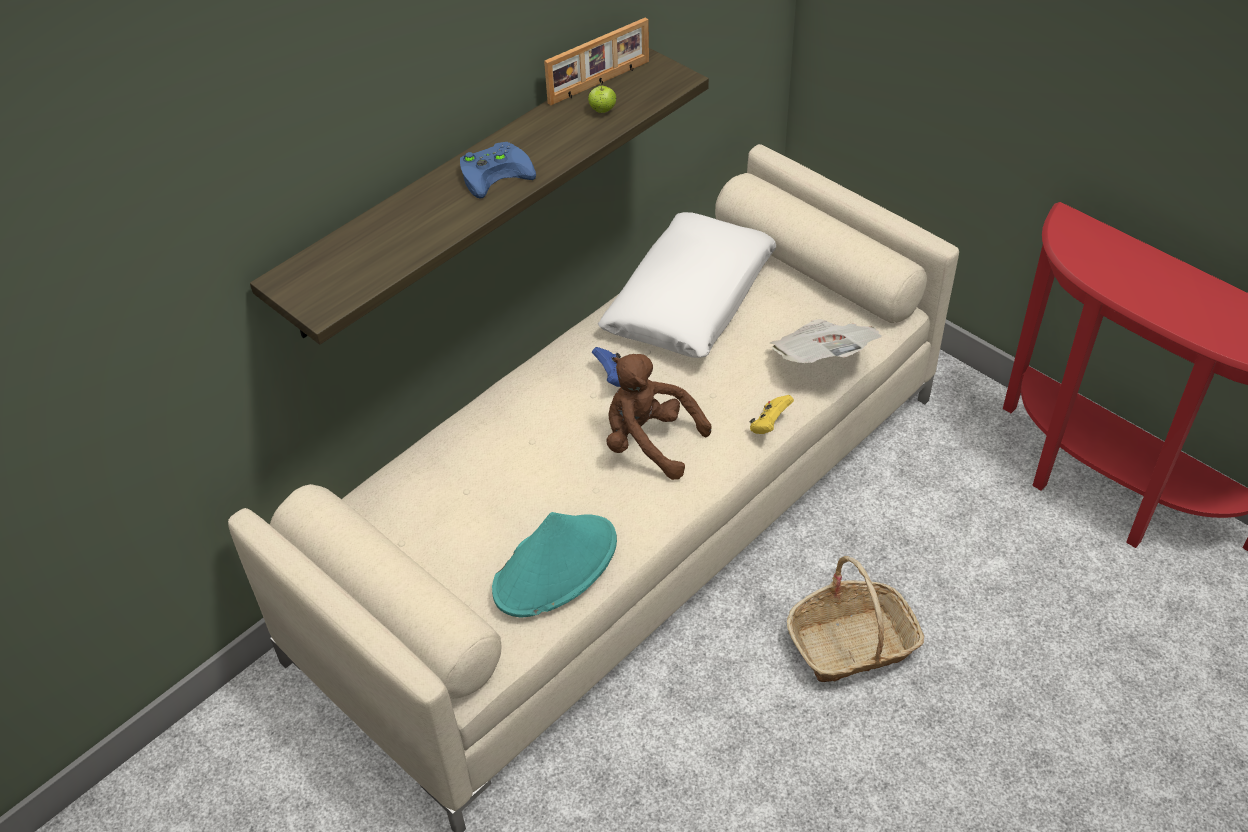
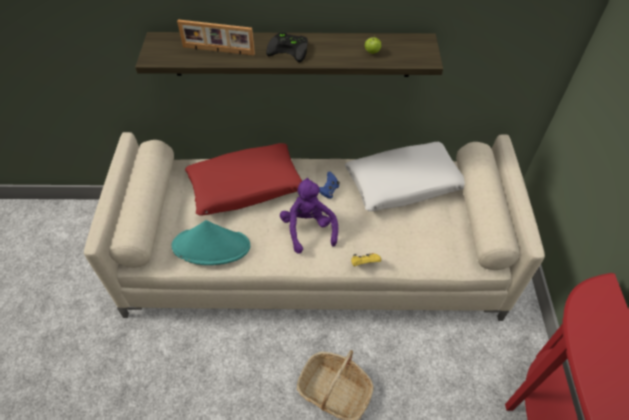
camera: 45 degrees right, 5 degrees up
blue game controller [460,142,536,199] -> black game controller [266,32,308,62]
picture frame [544,17,649,106] -> picture frame moved to [177,20,255,56]
brown plush toy [606,354,712,480] -> purple plush toy [280,178,338,254]
newspaper [770,319,882,363] -> none
none -> red pillow [185,143,302,216]

